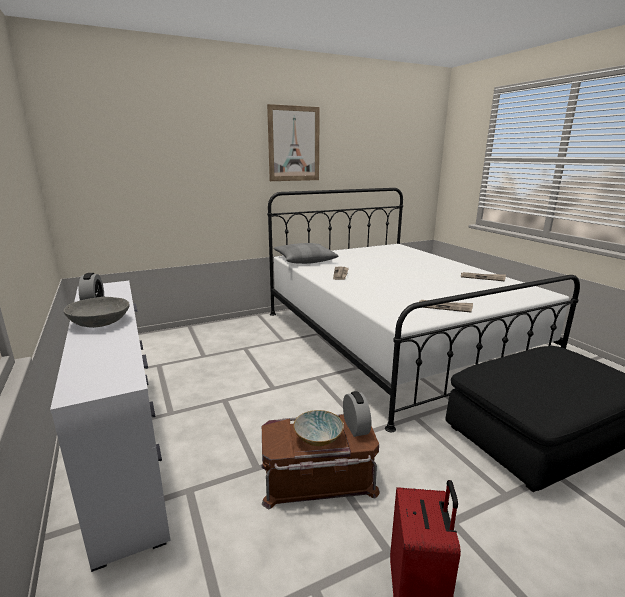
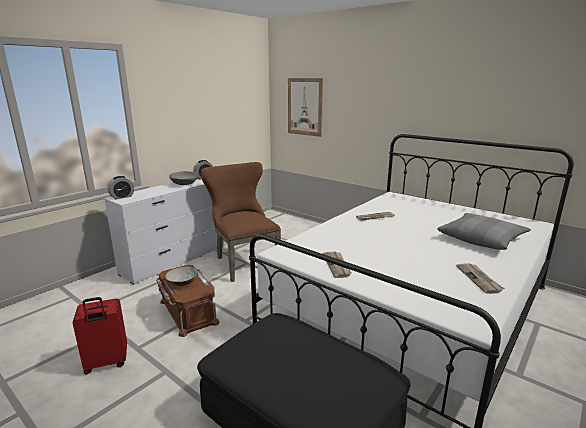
camera: 65 degrees right, 0 degrees up
picture [267,104,320,181] -> picture moved to [288,78,323,137]
grey pillow [273,243,338,264] -> grey pillow moved to [437,213,531,250]
alarm clock [343,391,371,437] -> alarm clock moved to [108,176,134,200]
none -> brown chair [201,162,281,282]

